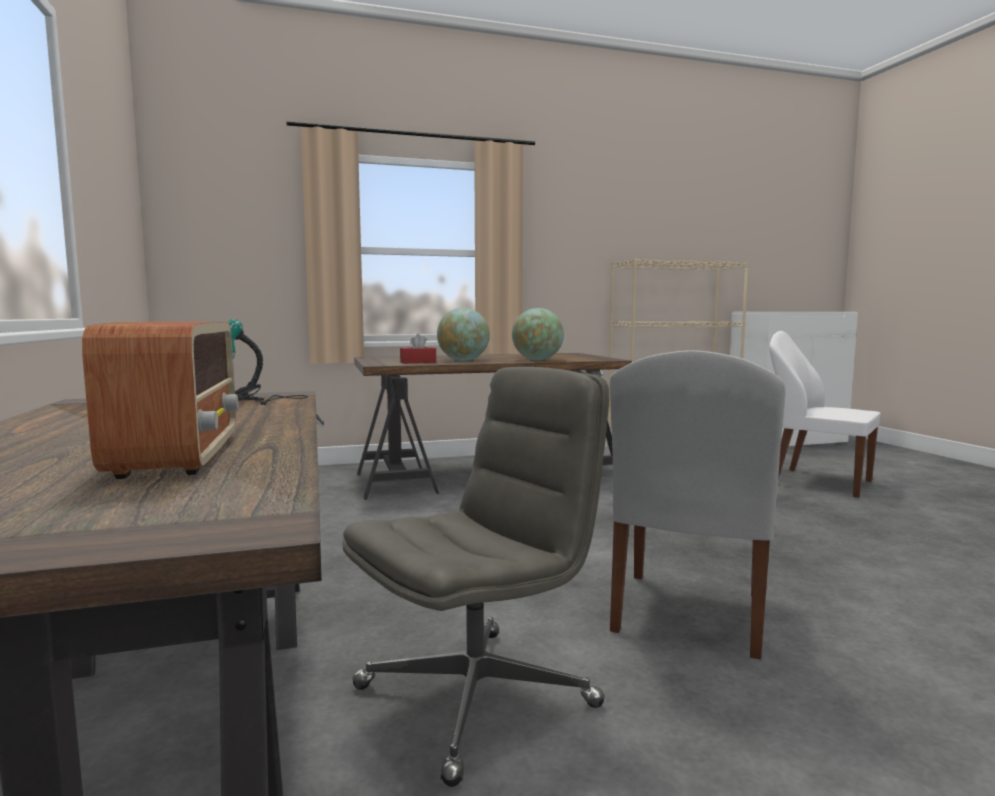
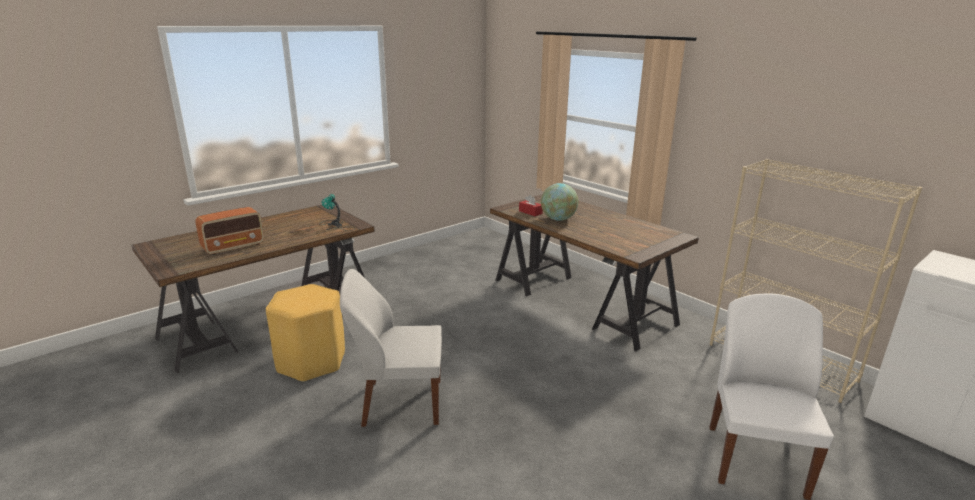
camera: 65 degrees right, 15 degrees up
grey office chair [342,367,609,787] -> yellow stool [266,284,345,382]
globe [512,308,564,360] -> none

